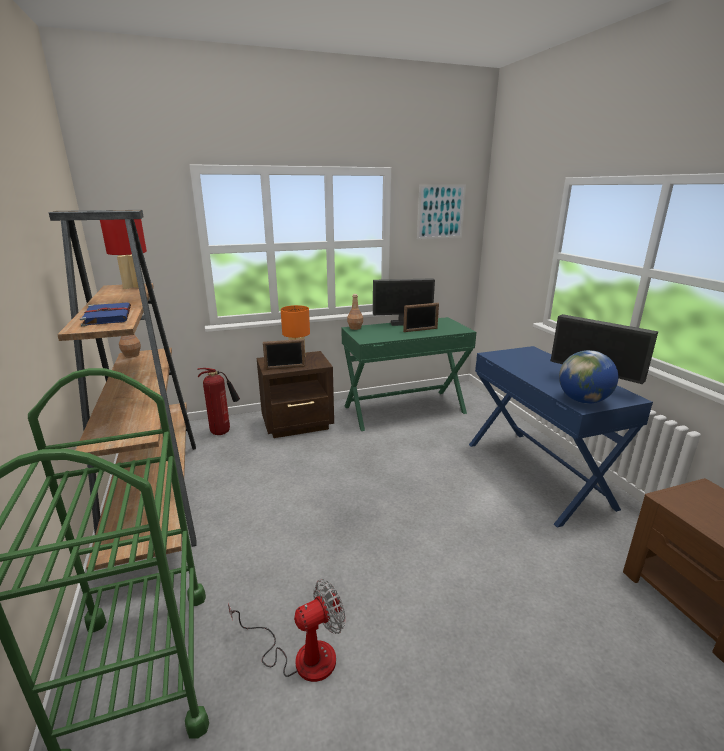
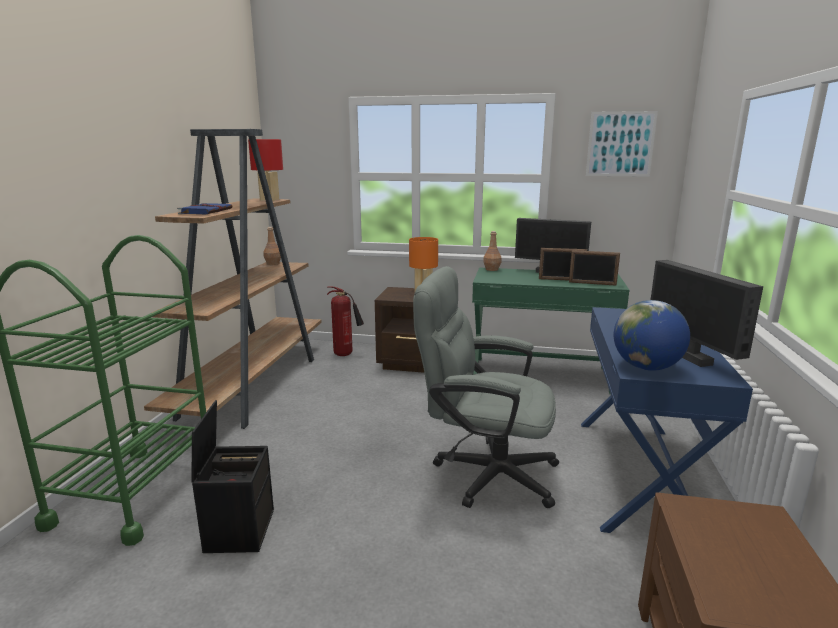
camera: 30 degrees right, 5 degrees down
fan [228,579,345,682] -> black storage box [191,400,274,553]
picture frame [263,339,305,370] -> picture frame moved to [569,250,620,286]
none -> grey office chair [413,266,559,508]

